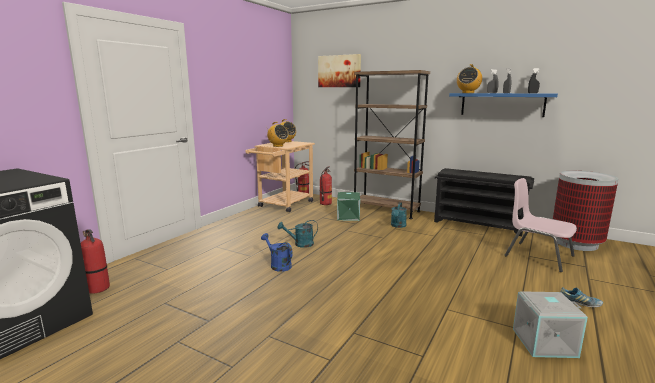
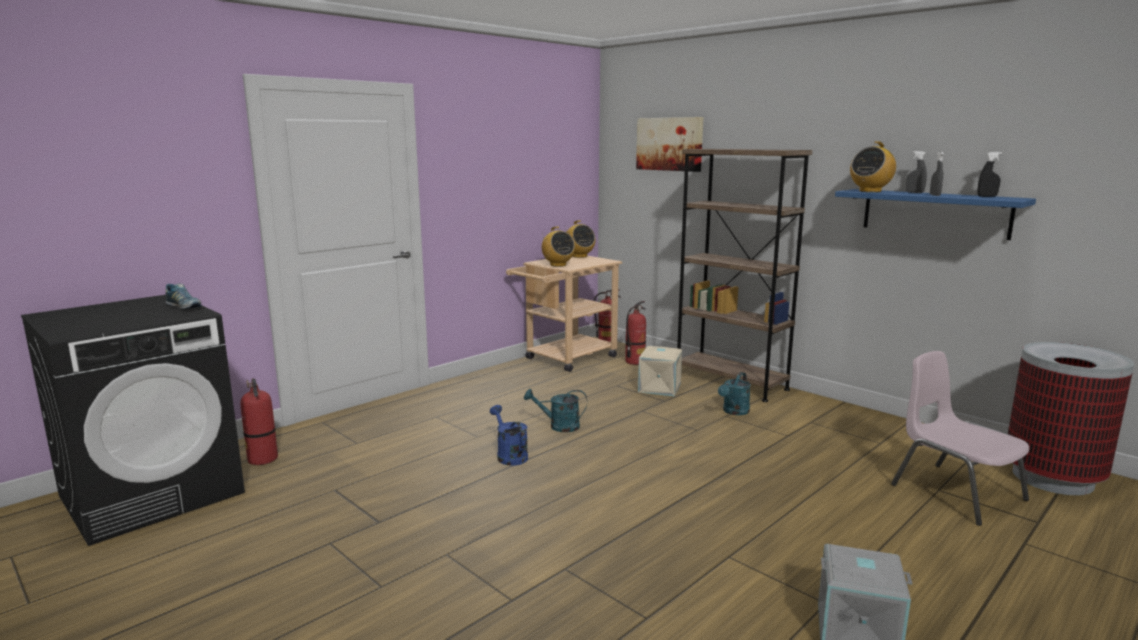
camera: 15 degrees right, 0 degrees up
green storage box [337,192,360,221] -> beige storage box [638,346,682,396]
black shoe rack [434,168,534,236] -> none
shoe [560,287,603,307] -> shoe moved to [166,284,202,309]

